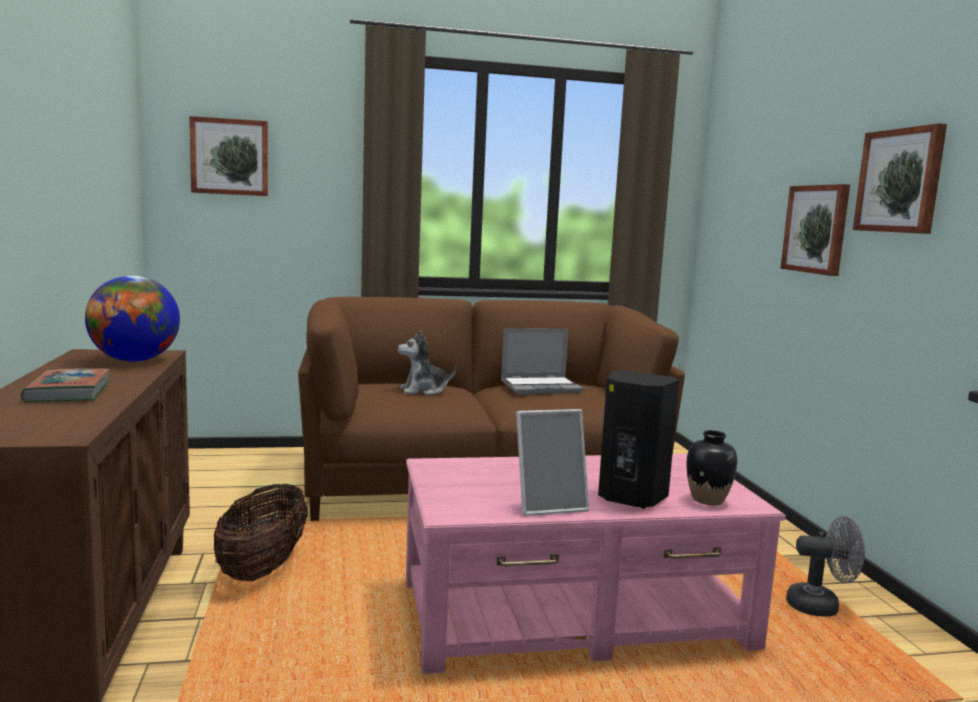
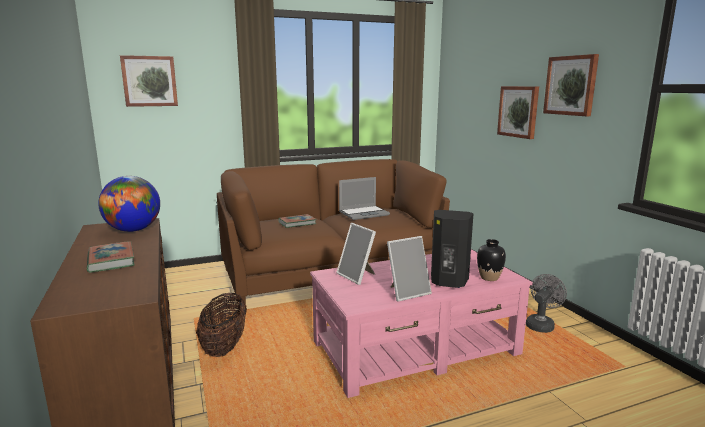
camera: 10 degrees left, 5 degrees up
plush toy [398,330,456,395] -> book [278,214,316,228]
grey fan [786,516,865,617] -> grey fan turned 45 degrees counterclockwise [526,274,567,333]
none -> picture frame [336,223,376,285]

